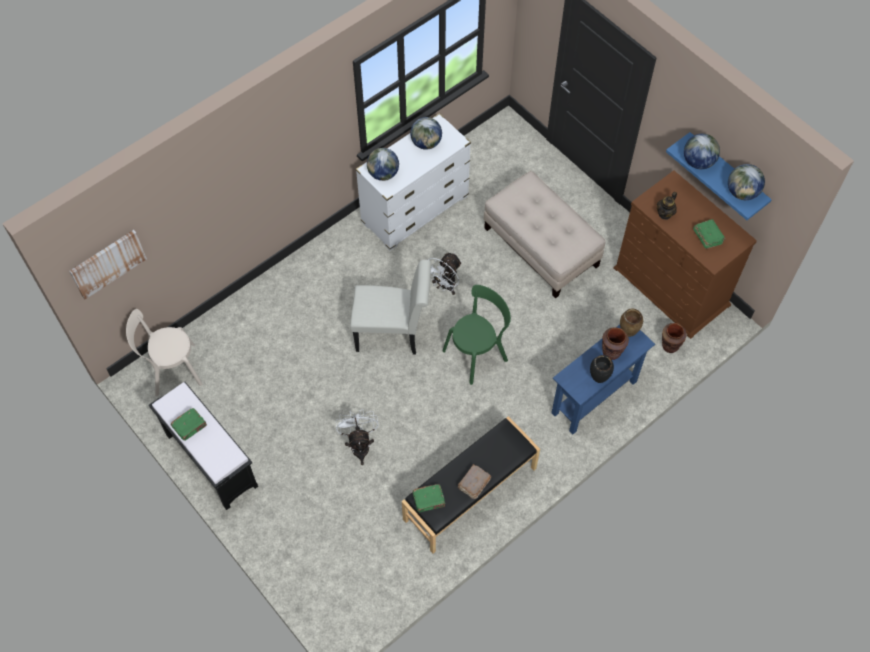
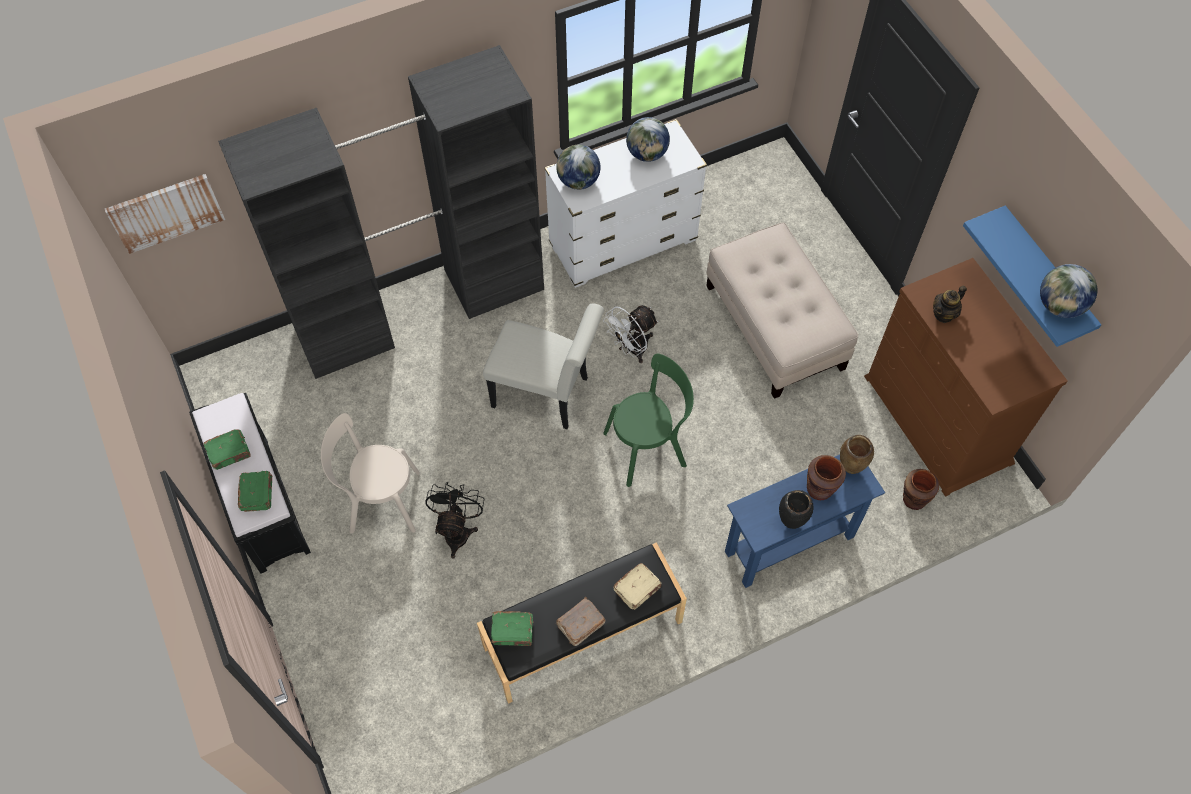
camera: 15 degrees right, 0 degrees up
beige chair [126,309,202,397] -> beige chair moved to [321,413,420,533]
white fan [336,410,379,465] -> black fan [425,482,484,559]
globe [684,133,720,169] -> none
green book [693,219,726,249] -> green book moved to [238,471,272,512]
none -> black wardrobe [218,45,544,379]
none -> beige book [613,563,662,610]

